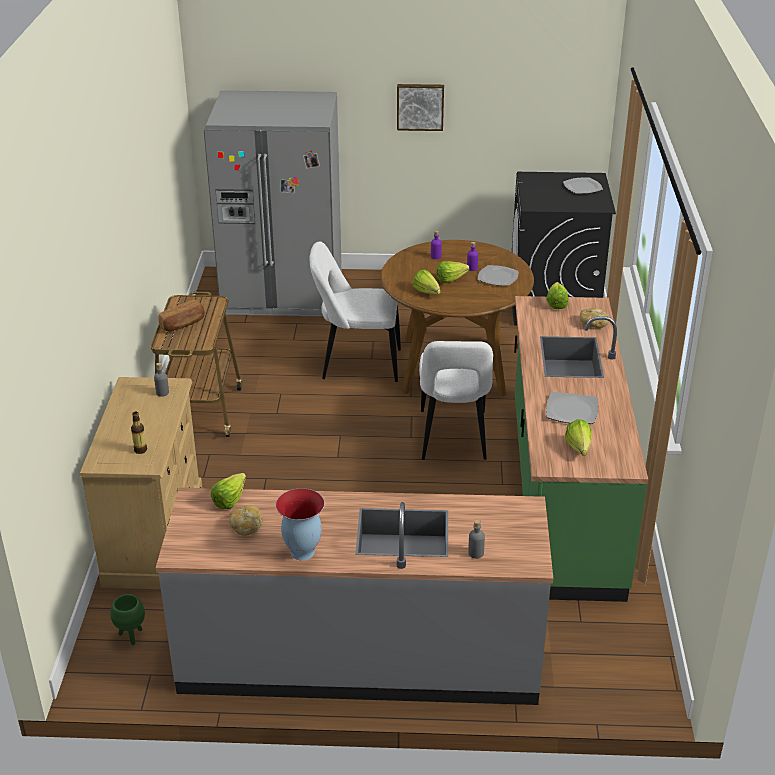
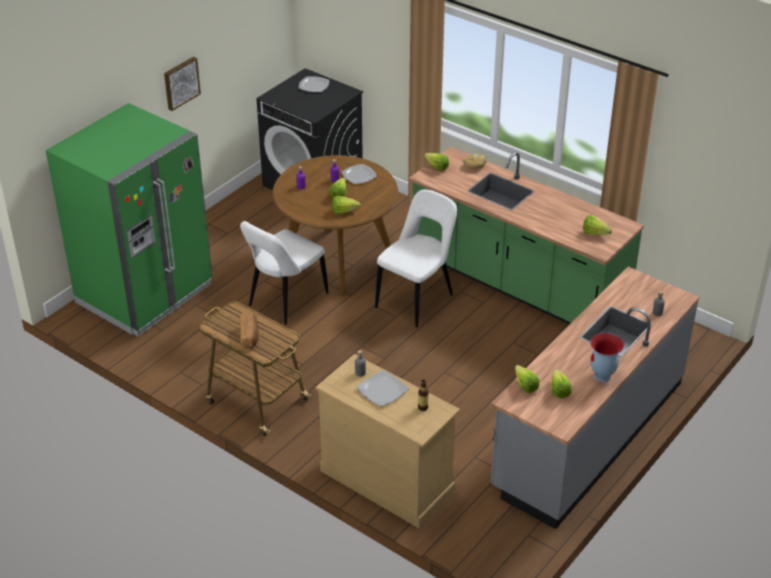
camera: 55 degrees left, 5 degrees up
green planter [110,594,145,645] -> none
grey fridge [204,90,342,317] -> green fridge [46,103,212,337]
bread [229,505,263,536] -> lettuce [551,369,572,399]
white chair [419,341,493,460] -> white chair turned 90 degrees counterclockwise [375,189,457,327]
plate [546,391,598,424] -> plate moved to [356,370,409,407]

